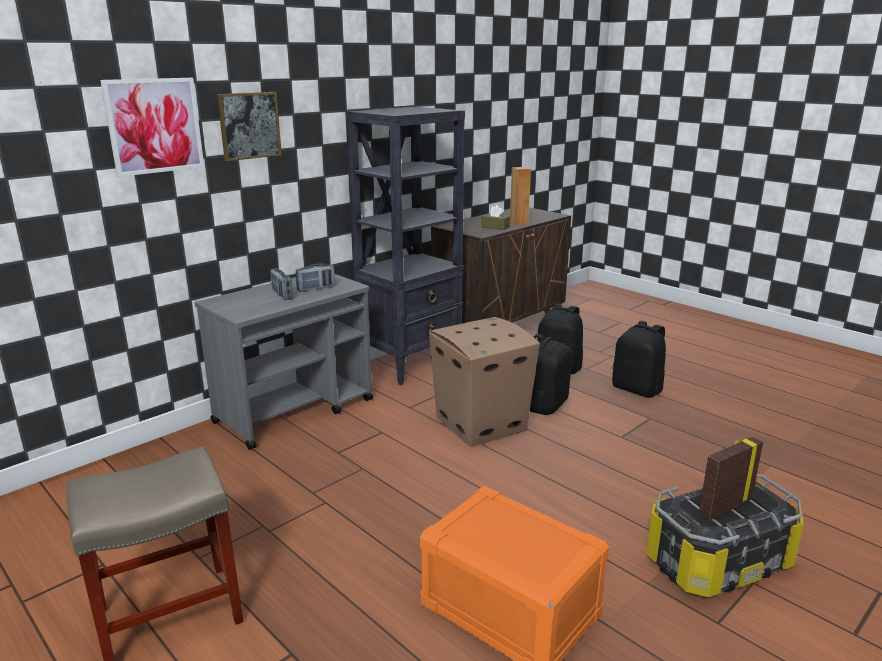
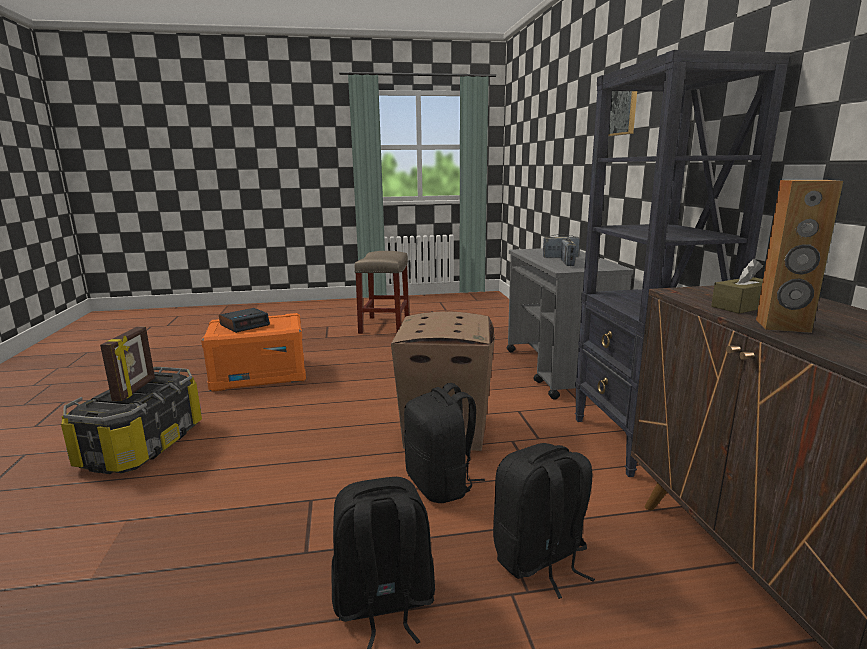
camera: 125 degrees right, 5 degrees down
picture [100,78,204,177] -> none
none -> alarm clock [219,308,270,333]

